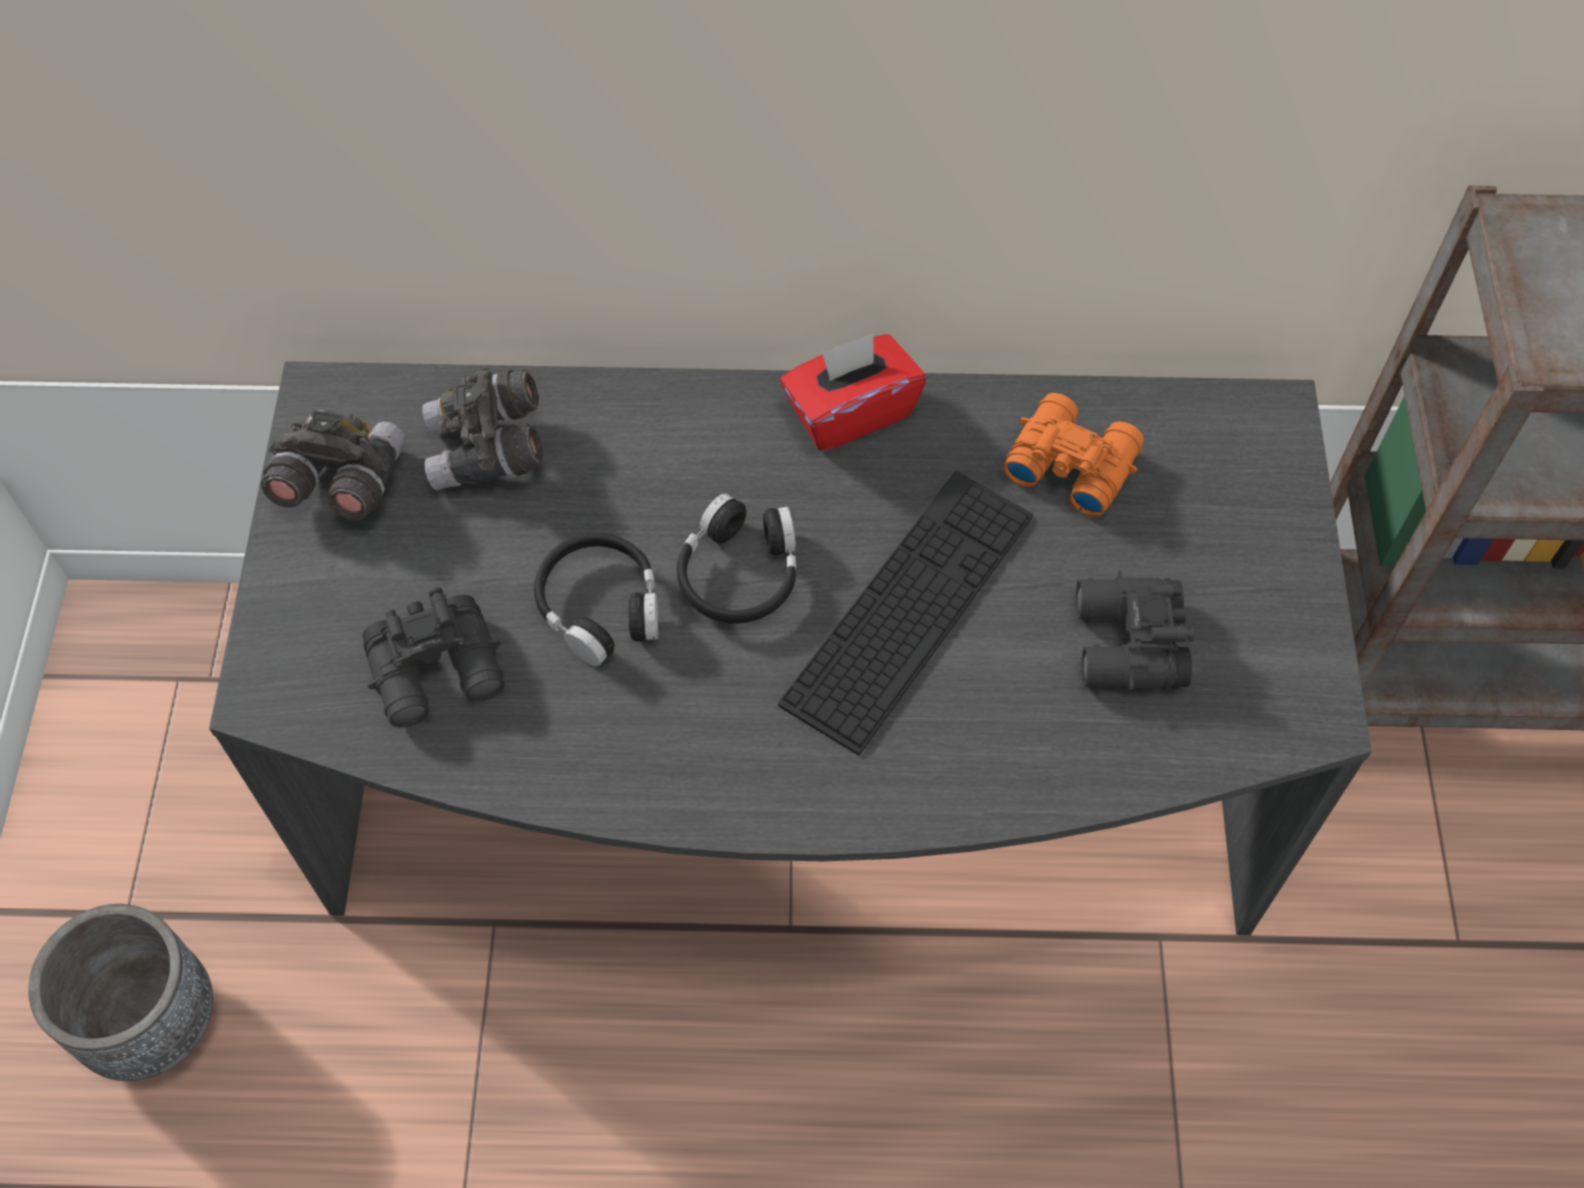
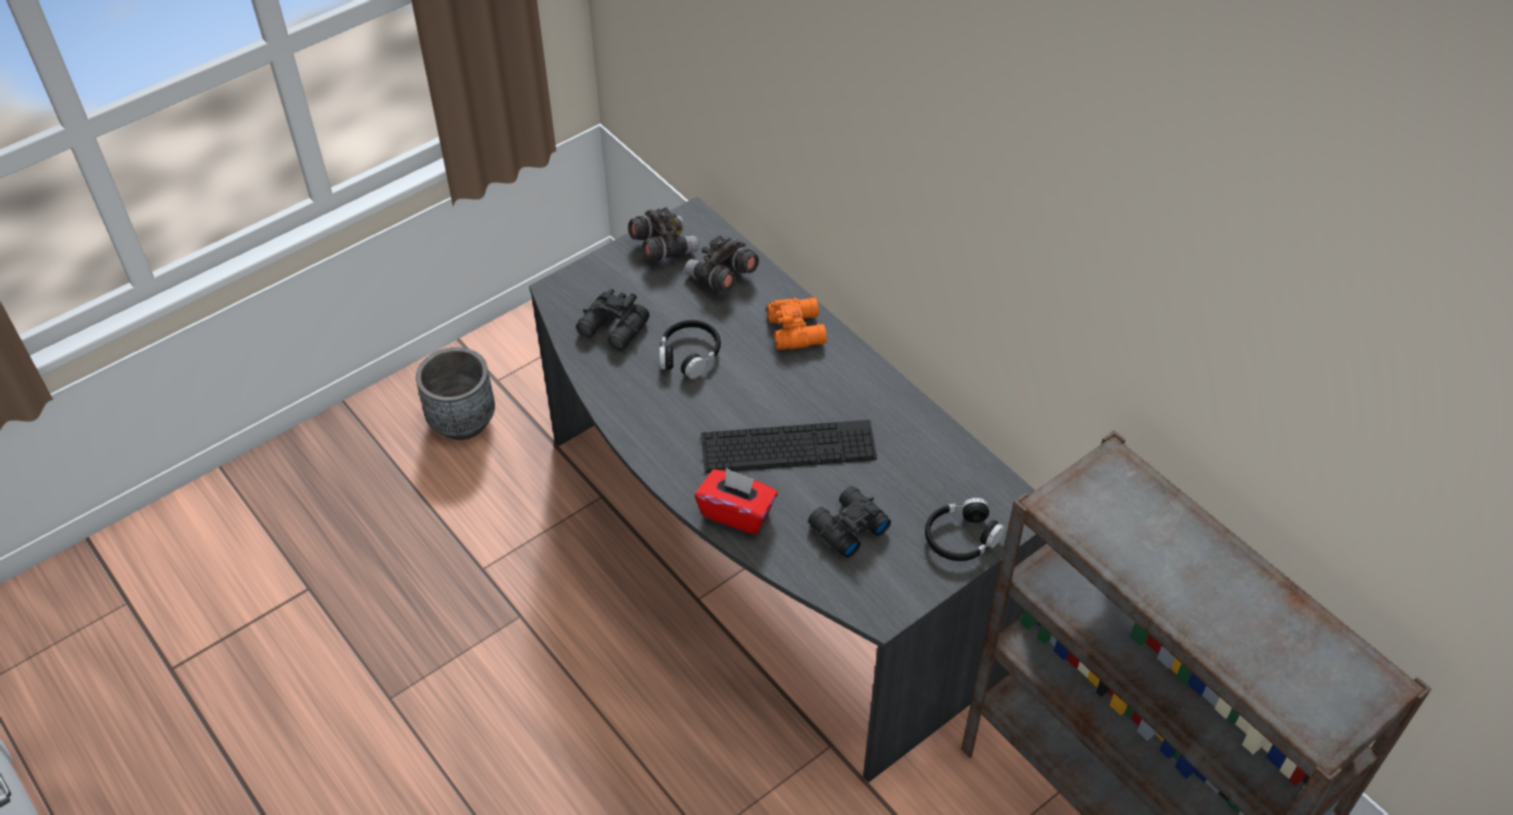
camera: 50 degrees right, 10 degrees down
black headphones [677,494,796,623] -> black headphones moved to [925,498,1005,561]
red tissue box [780,334,926,451] -> red tissue box moved to [695,468,778,535]
orange binoculars [1003,393,1144,517] -> orange binoculars moved to [767,297,827,350]

